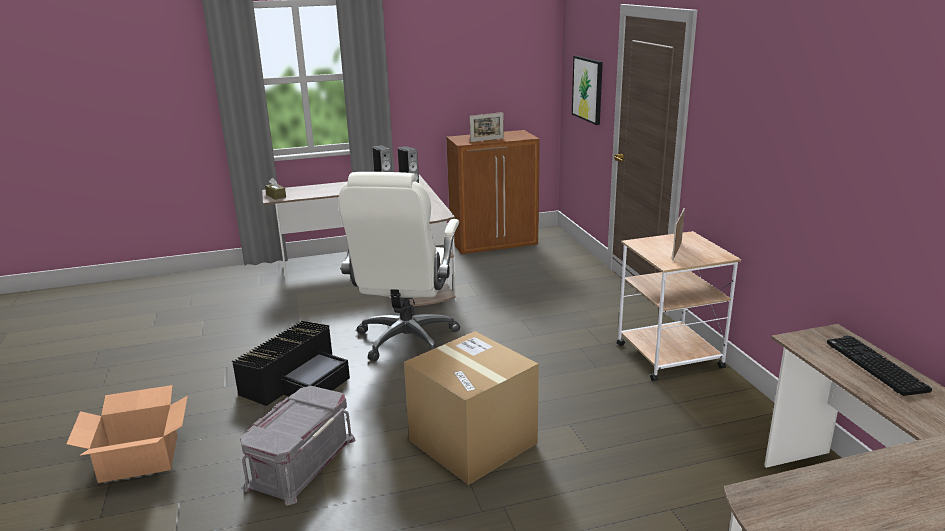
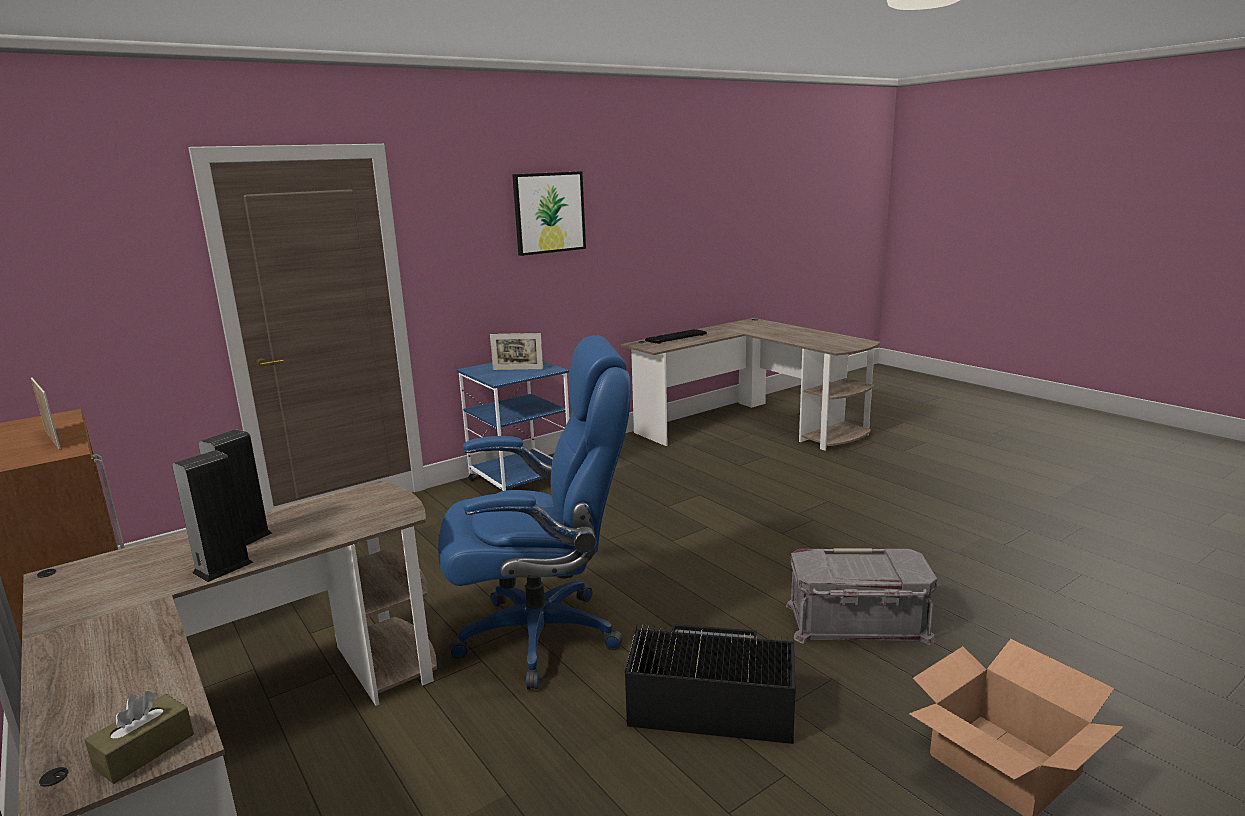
camera: 110 degrees left, 5 degrees down
white office chair [338,172,460,361] -> blue office chair [438,335,631,690]
cardboard box [404,331,539,485] -> none
picture [572,56,603,125] -> picture moved to [512,171,586,256]
beige cart [617,231,741,381] -> blue cart [456,361,569,491]

